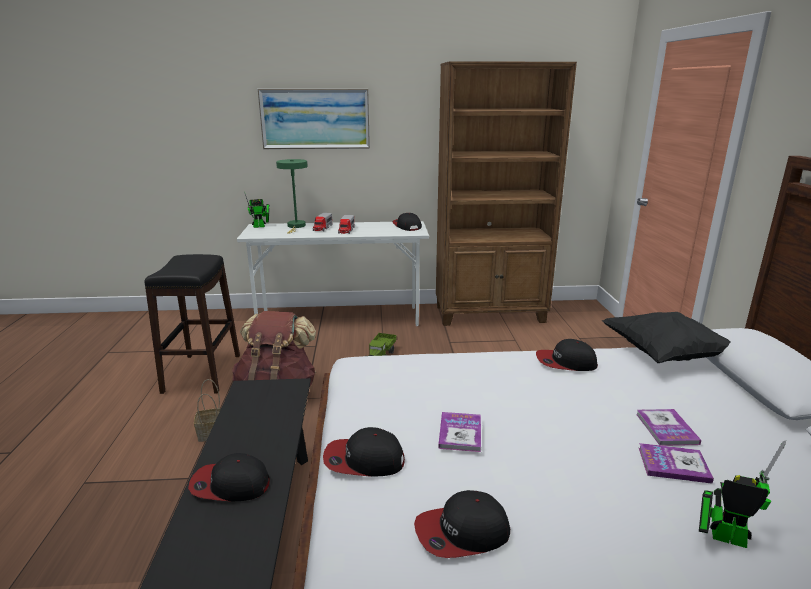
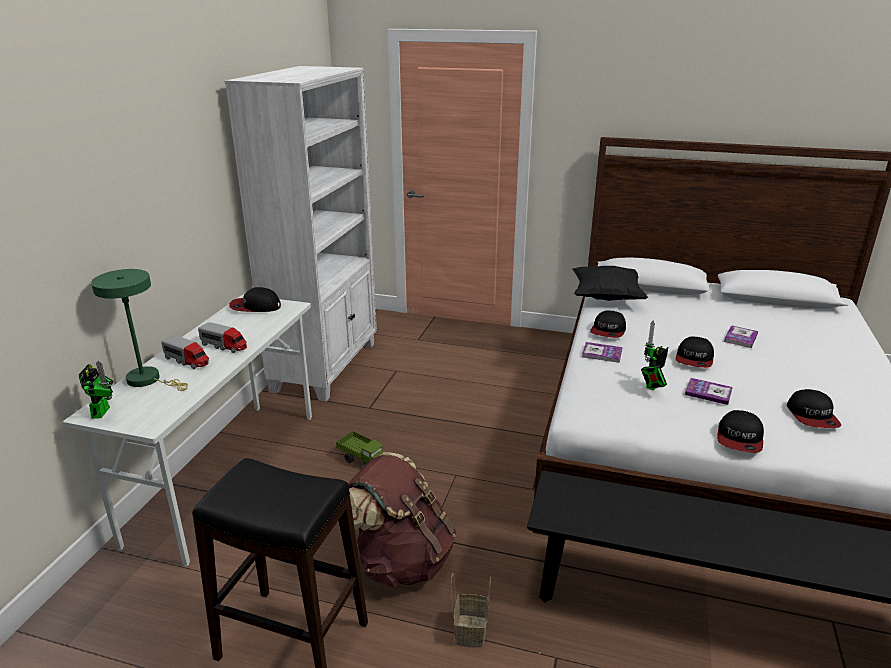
camera: 70 degrees left, 5 degrees up
cap [188,453,270,501] -> cap moved to [676,336,714,368]
picture [258,89,370,149] -> none
brown bookcase [436,61,577,326] -> white bookcase [225,66,377,402]
book [636,409,701,446] -> book moved to [582,342,623,363]
toy robot [699,440,786,548] -> toy robot moved to [641,321,668,390]

